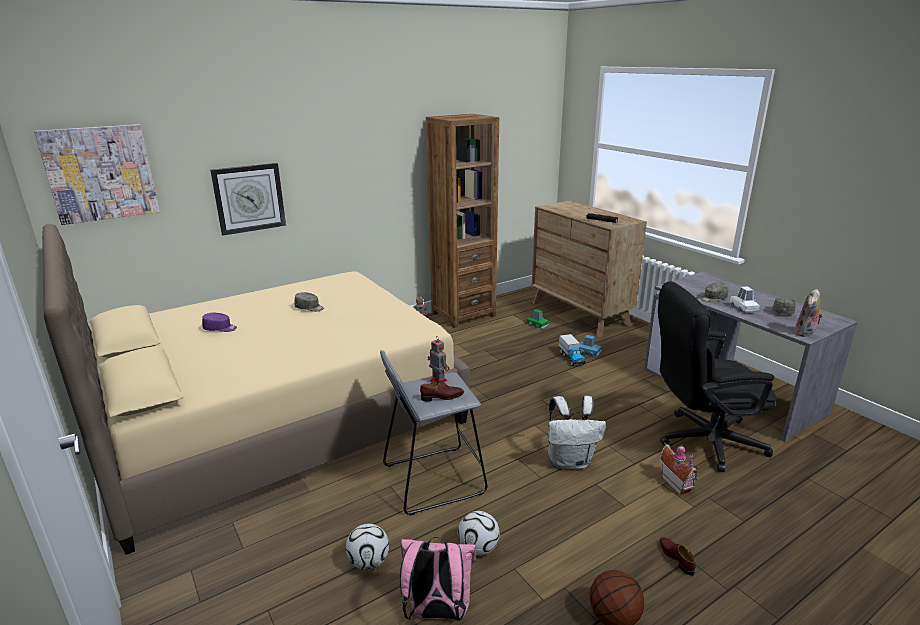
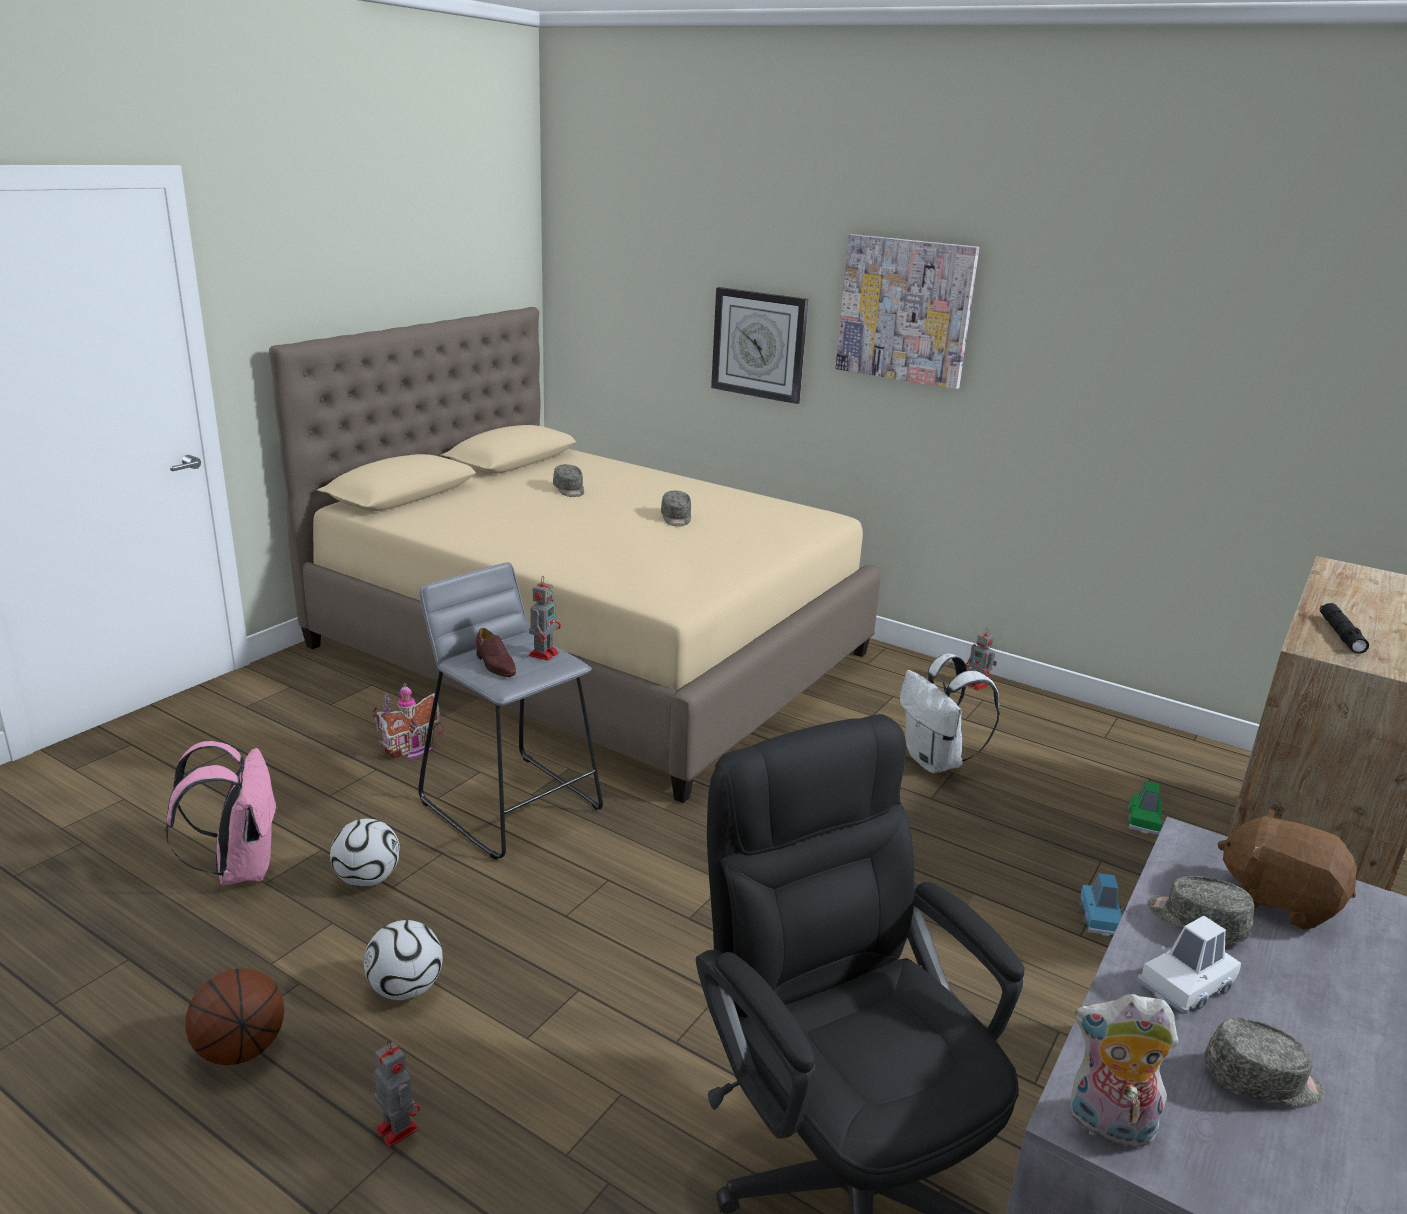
camera: 65 degrees right, 0 degrees up
picture [34,124,160,225] -> picture moved to [836,234,979,389]
purple cap [202,313,237,332] -> grey cap [553,464,584,497]
football [346,524,389,570] -> football moved to [364,920,443,1000]
brown bookcase [426,114,499,328] -> none
white backpack [548,396,606,469] -> white backpack moved to [900,654,1000,773]
toy truck [559,334,585,366] -> none
toy house [660,442,698,495] -> toy house moved to [372,683,444,760]
brown shoe [660,537,696,576] -> toy robot [372,1040,420,1147]
none -> brown plush toy [1217,808,1357,930]

